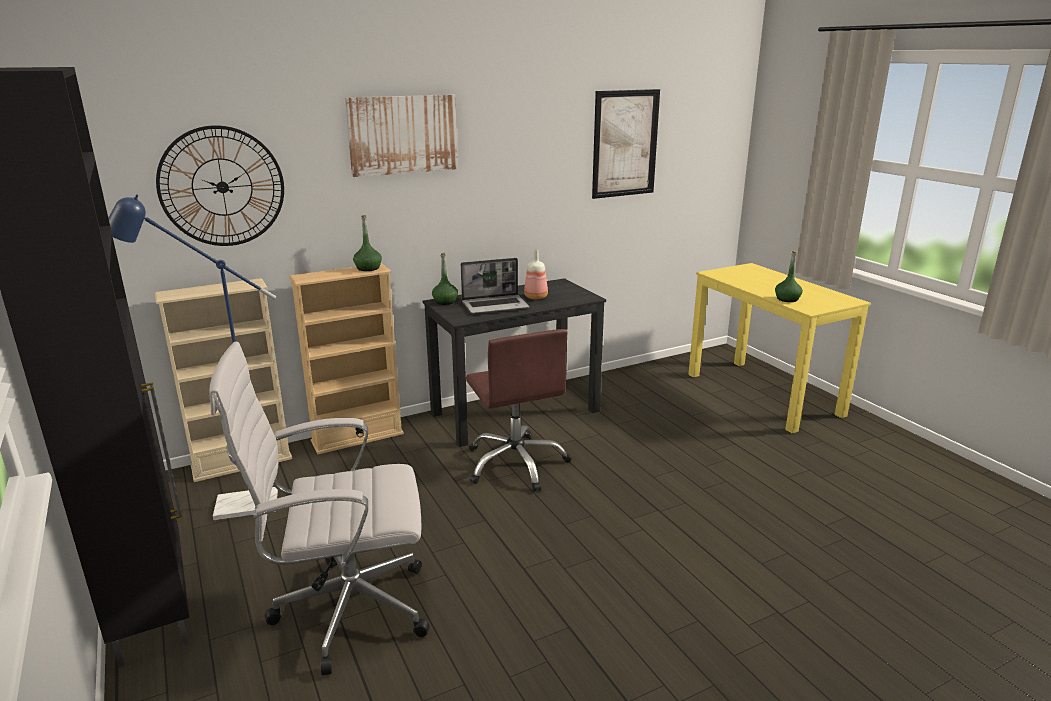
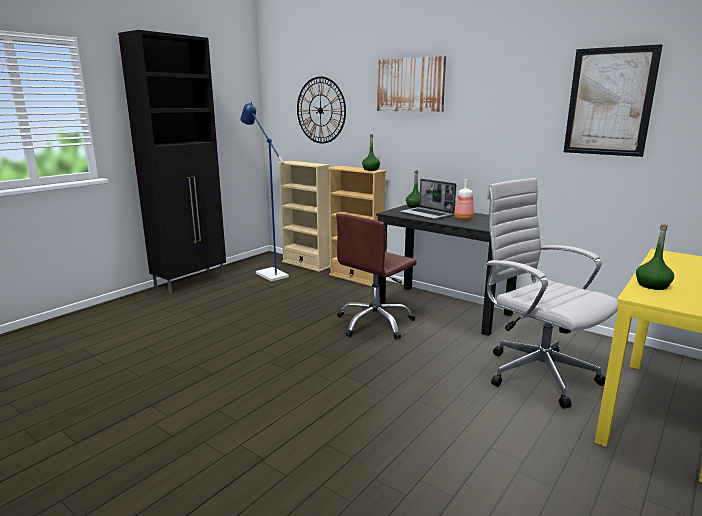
camera: 65 degrees right, 5 degrees down
white office chair [209,342,430,676] -> white office chair moved to [486,178,619,409]

